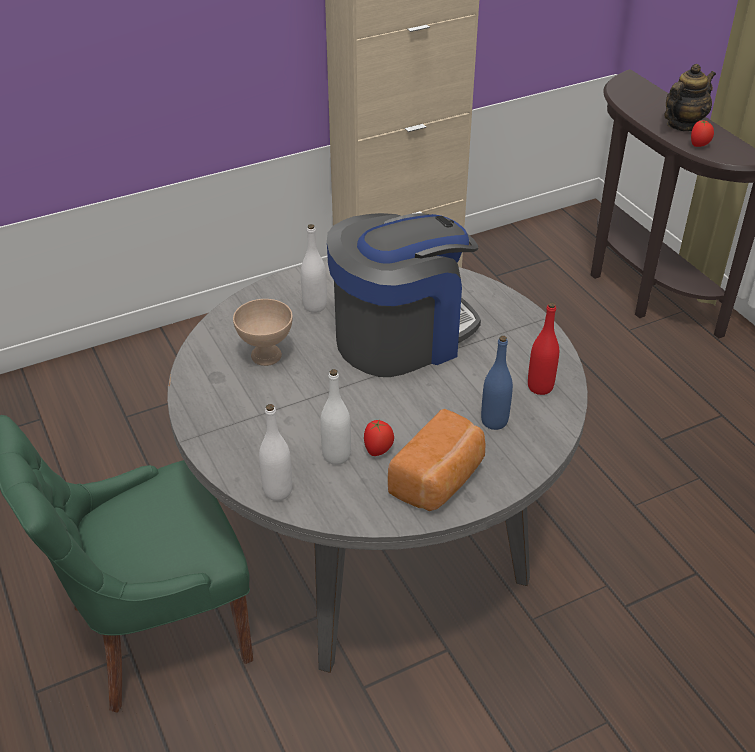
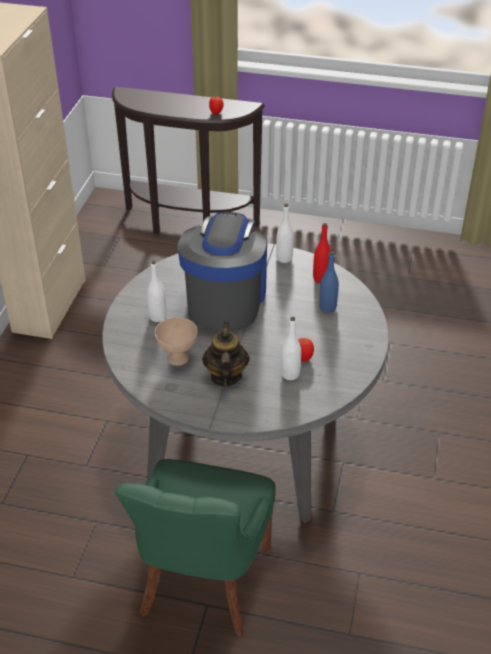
camera: 50 degrees left, 0 degrees up
white bottle [259,404,292,501] -> white bottle moved to [276,204,294,263]
bread [388,409,486,511] -> none
teapot [664,64,716,131] -> teapot moved to [202,322,250,386]

